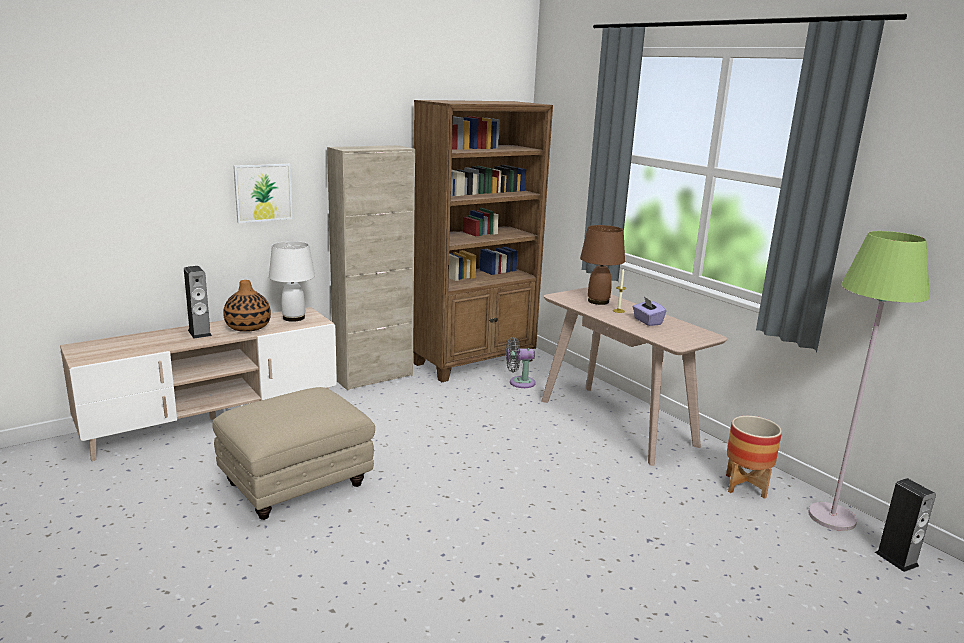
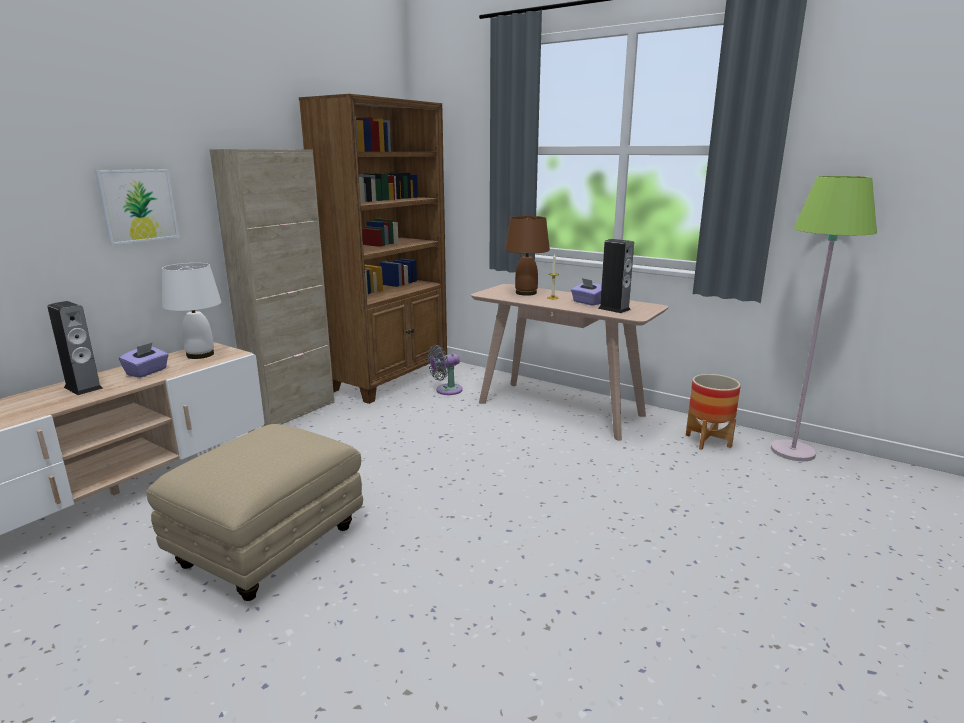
camera: 20 degrees left, 0 degrees up
vase [223,280,271,332] -> purple tissue box [119,343,169,378]
speaker [875,478,936,572] -> speaker moved to [598,239,634,313]

